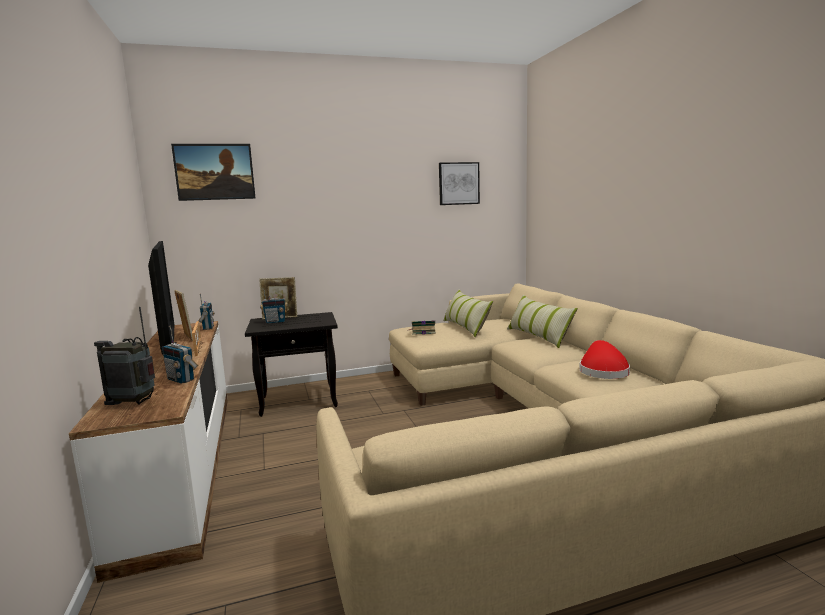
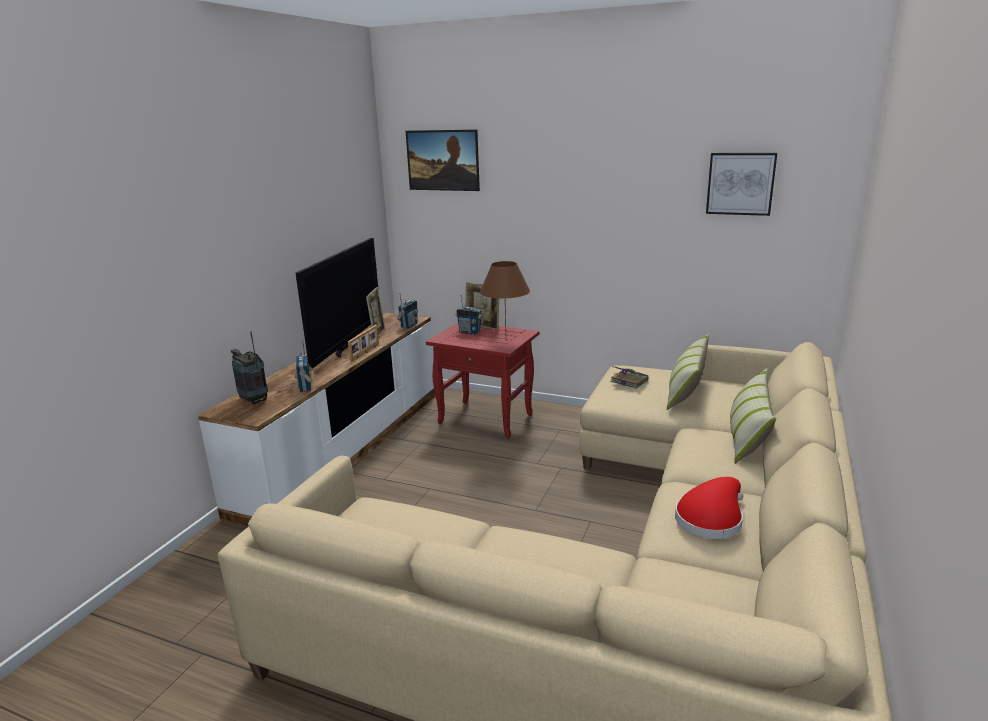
camera: 40 degrees right, 10 degrees up
black side table [245,312,338,417] -> red side table [426,323,539,438]
none -> brown table lamp [480,261,530,331]

